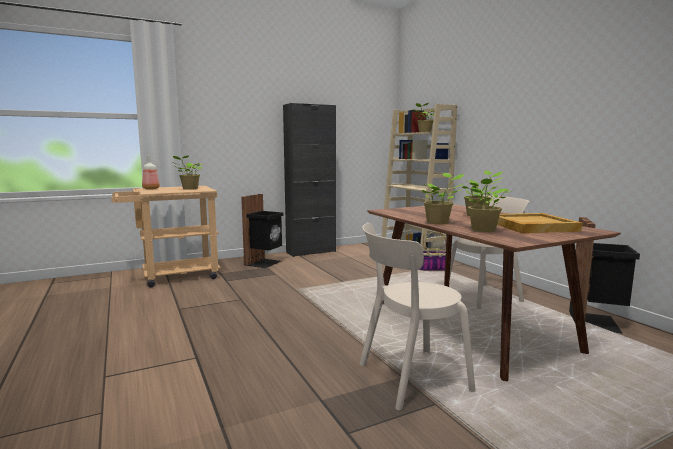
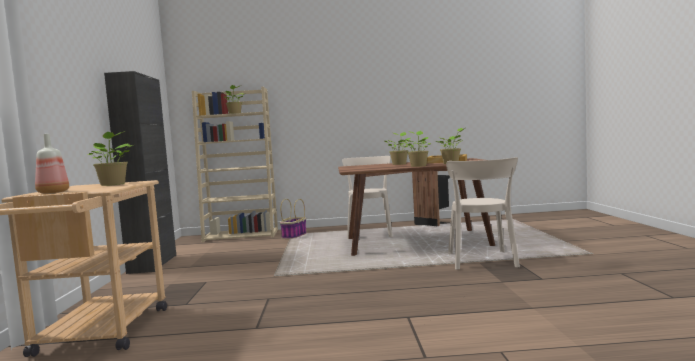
camera: 65 degrees left, 5 degrees down
black trash can [241,194,283,268] -> none

